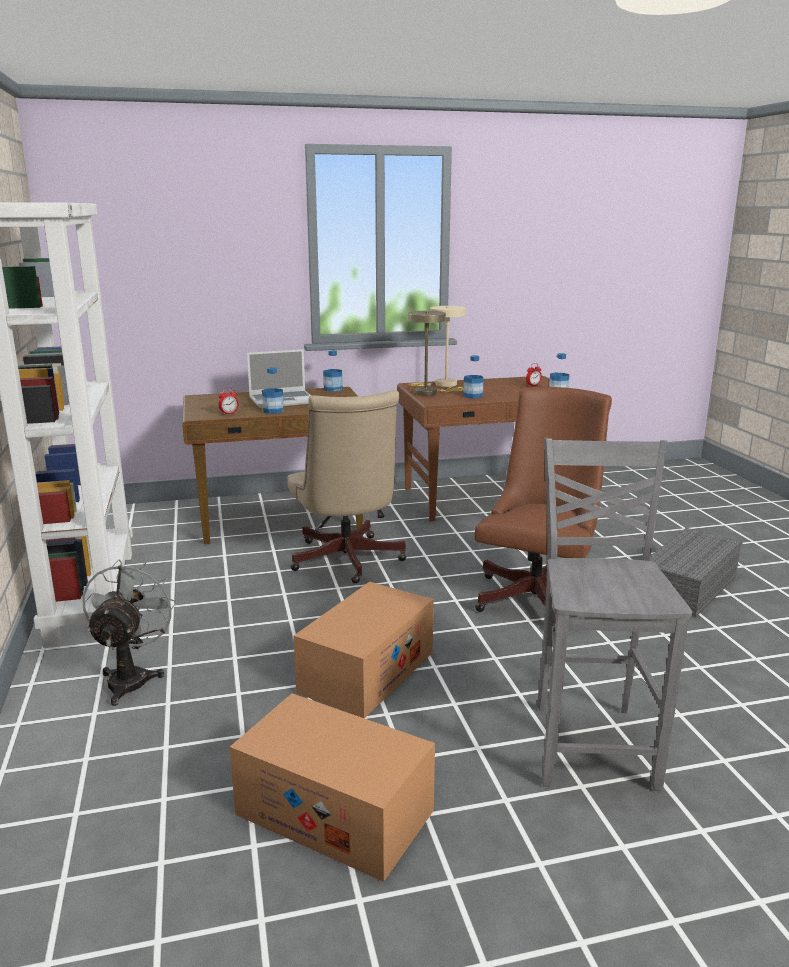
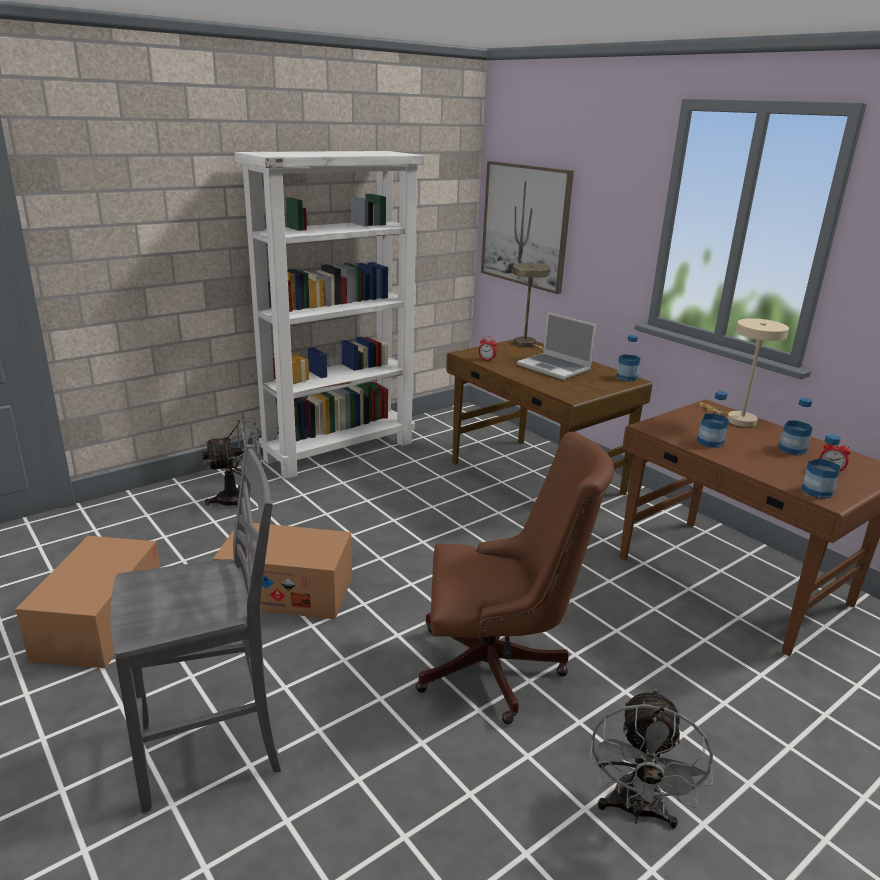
camera: 65 degrees right, 5 degrees up
bottle [262,367,283,414] -> bottle moved to [778,398,813,455]
beige office chair [287,390,406,583] -> none
beige table lamp [408,311,463,396] -> beige table lamp moved to [512,263,550,350]
grey storage box [650,528,743,618] -> grey fan [590,689,713,829]
none -> picture [481,161,574,294]

